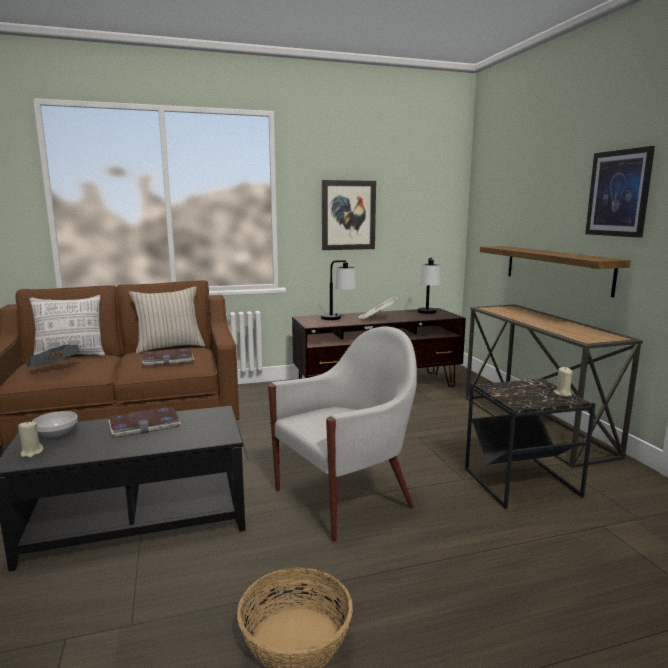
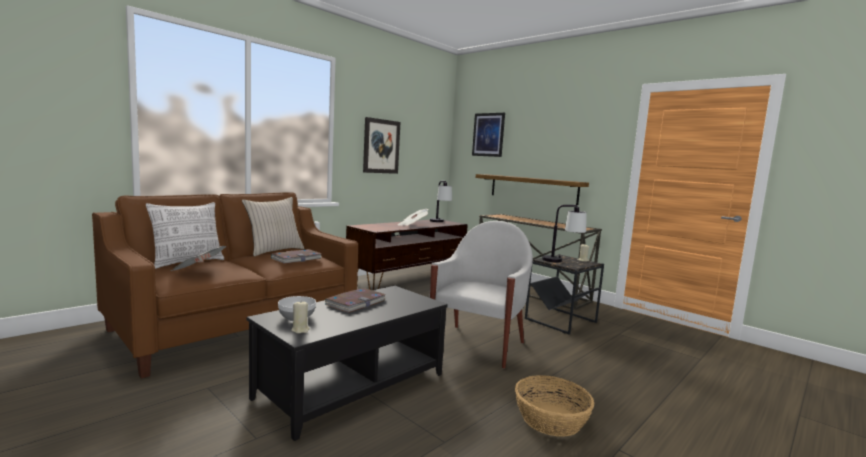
camera: 30 degrees left, 5 degrees down
table lamp [321,260,357,320] -> table lamp moved to [542,205,587,262]
picture [585,146,655,238] -> picture moved to [472,113,505,157]

